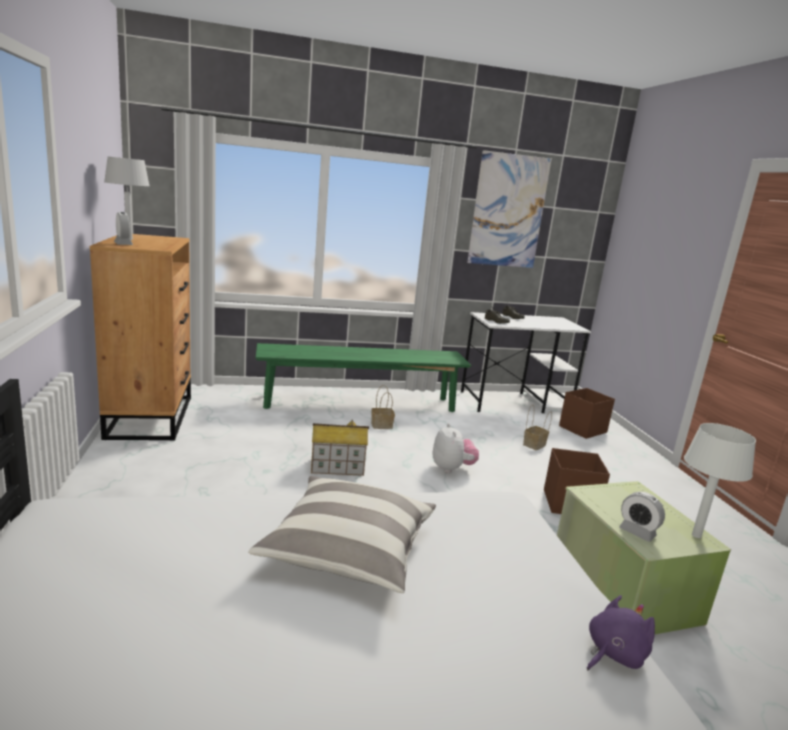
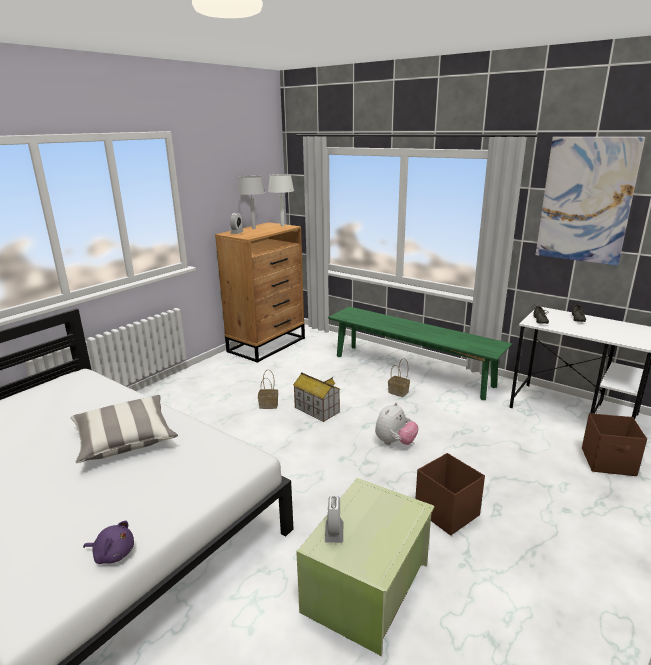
camera: 50 degrees right, 5 degrees up
basket [523,405,552,450] -> basket moved to [258,369,278,409]
white table lamp [684,423,756,538] -> white table lamp moved to [268,174,294,226]

